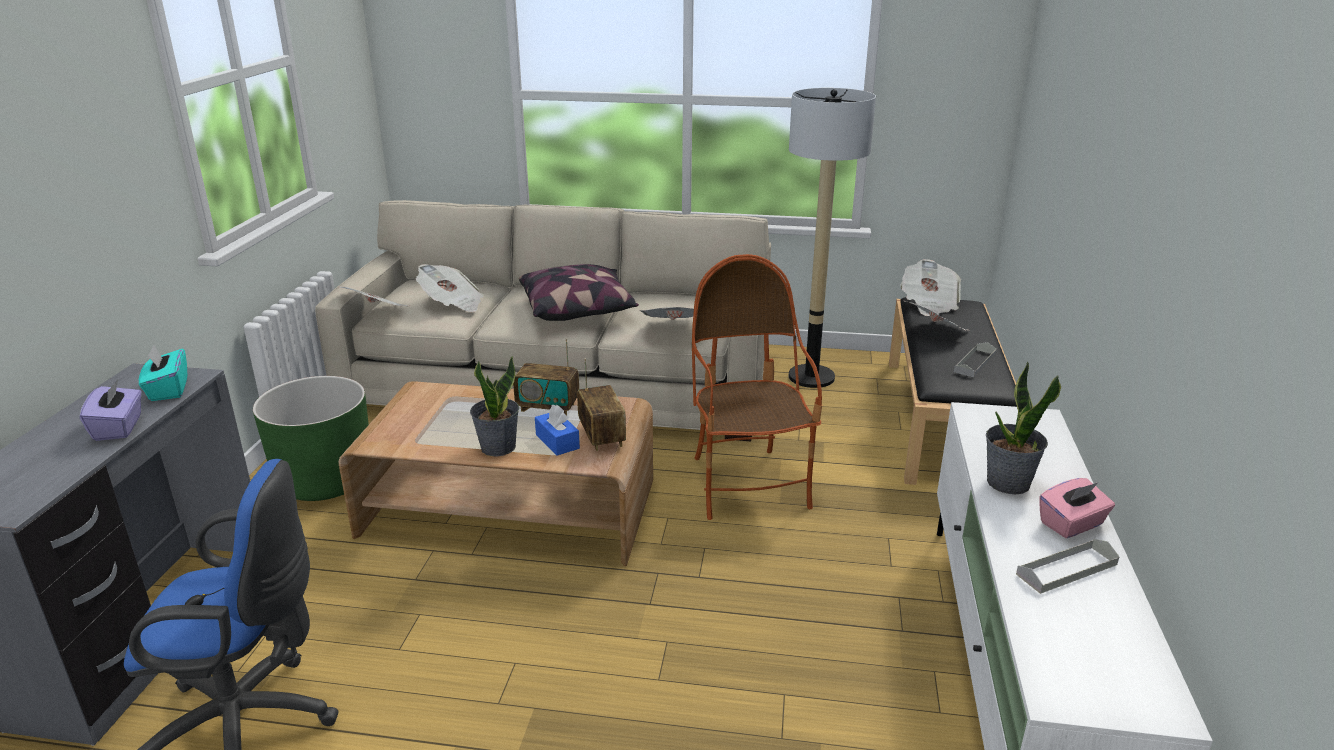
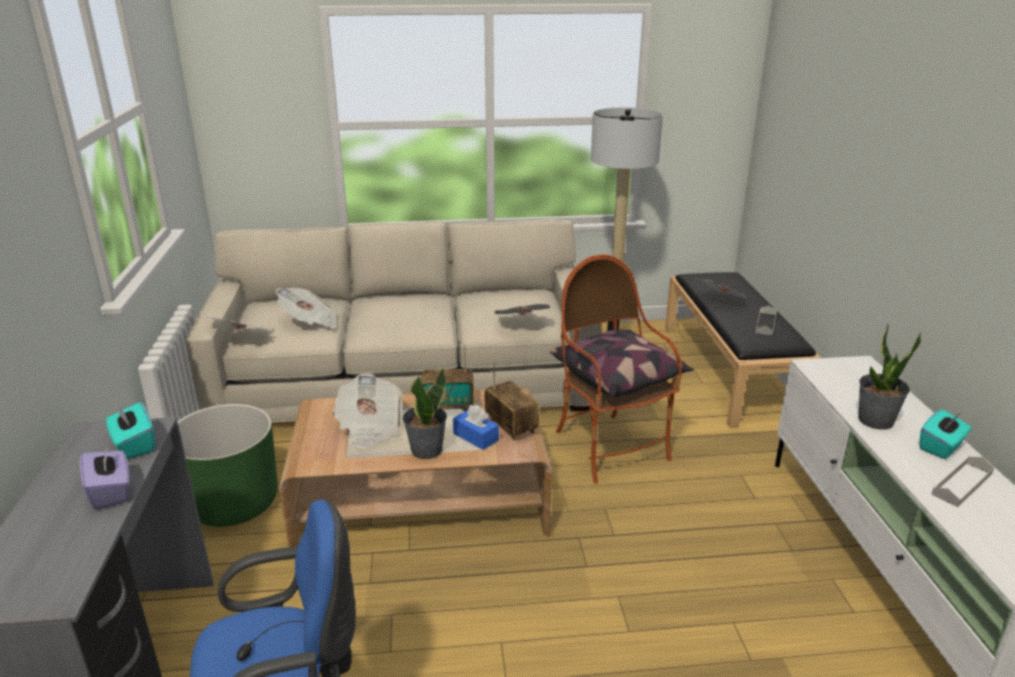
camera: 15 degrees left, 0 degrees up
pillow [519,264,639,321] -> pillow moved to [550,329,694,397]
newspaper [900,259,961,316] -> newspaper moved to [332,373,403,449]
pink tissue box [1039,478,1115,538] -> turquoise tissue box [920,410,972,459]

